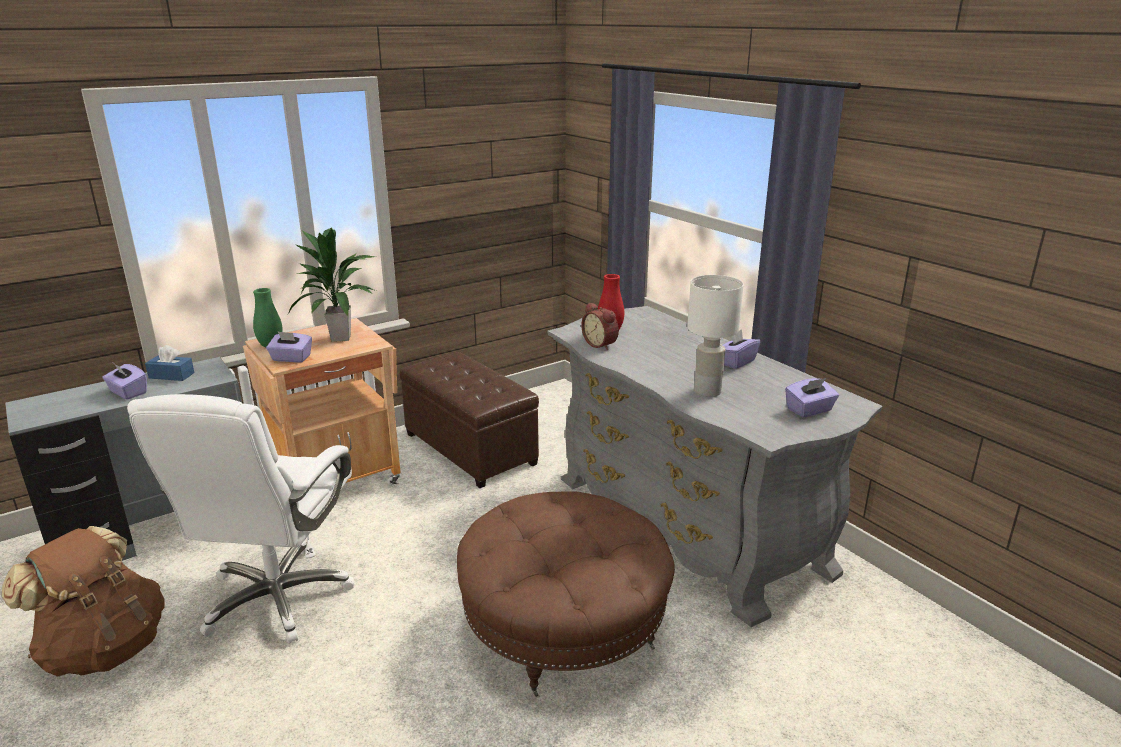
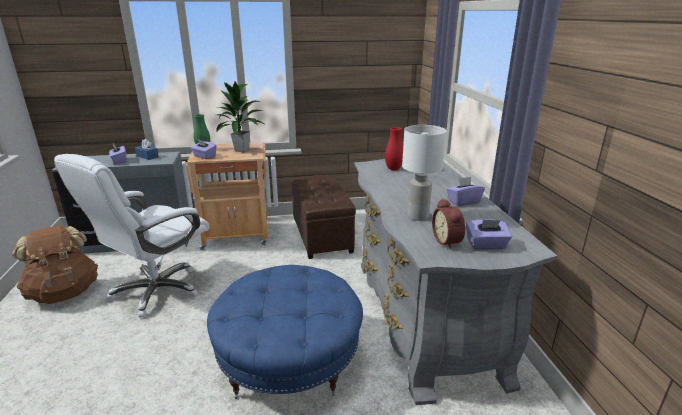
camera: 25 degrees right, 0 degrees up
brown ottoman [457,491,675,697] -> blue ottoman [207,265,363,399]
alarm clock [581,302,619,350] -> alarm clock moved to [432,198,465,249]

